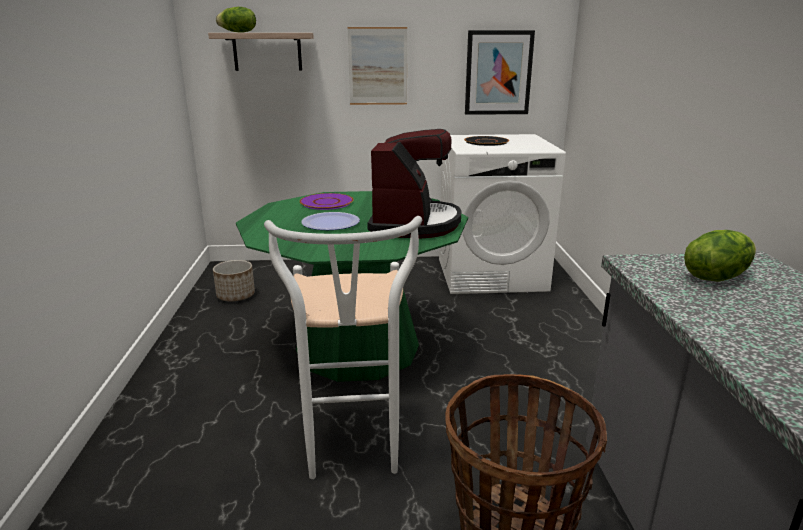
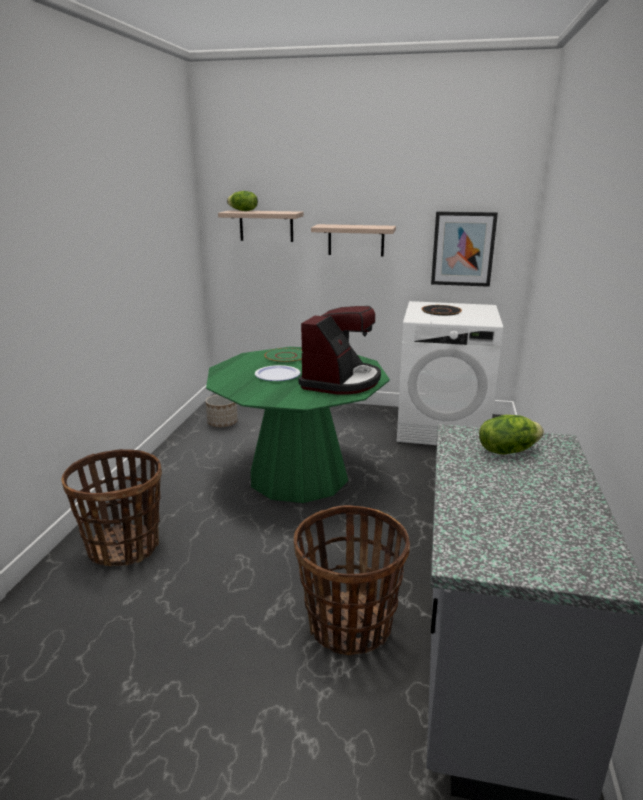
camera: 15 degrees right, 0 degrees up
white stool [264,216,422,479] -> none
purple plate [300,193,353,210] -> green plate [264,348,302,363]
picture [347,27,407,105] -> shelf [311,224,396,257]
none -> basket [62,449,162,566]

